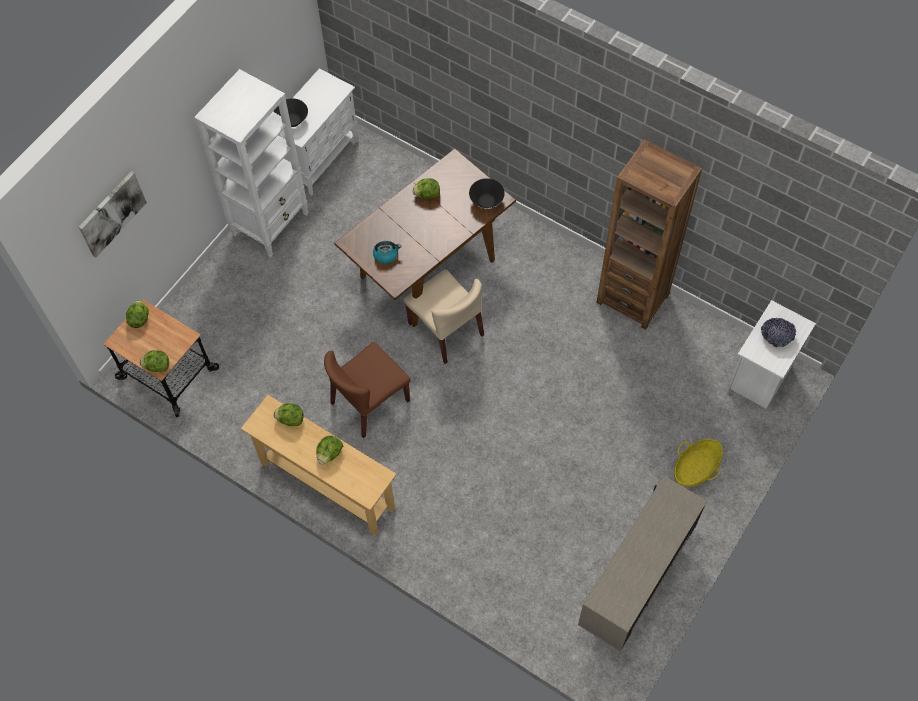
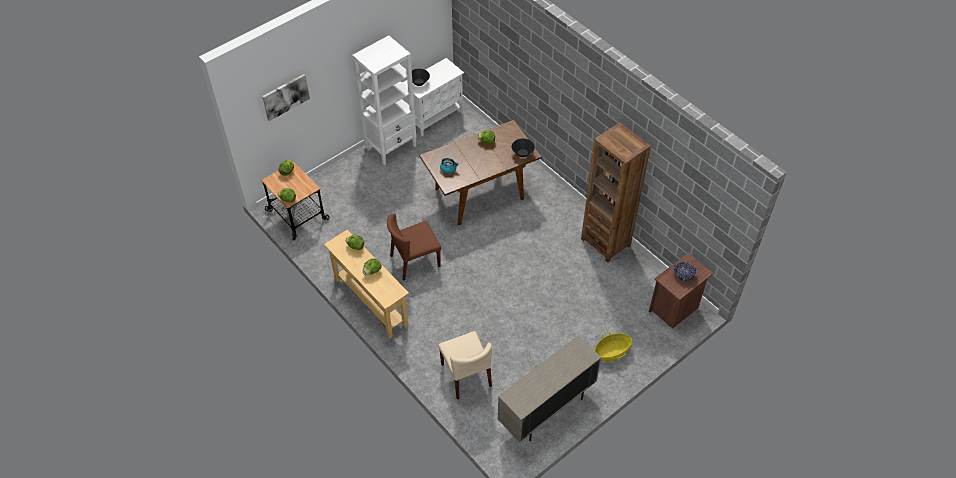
camera: 15 degrees right, 10 degrees down
beige chair [404,269,484,364] -> beige chair moved to [438,331,492,400]
white nightstand [726,300,816,409] -> brown nightstand [649,253,713,329]

